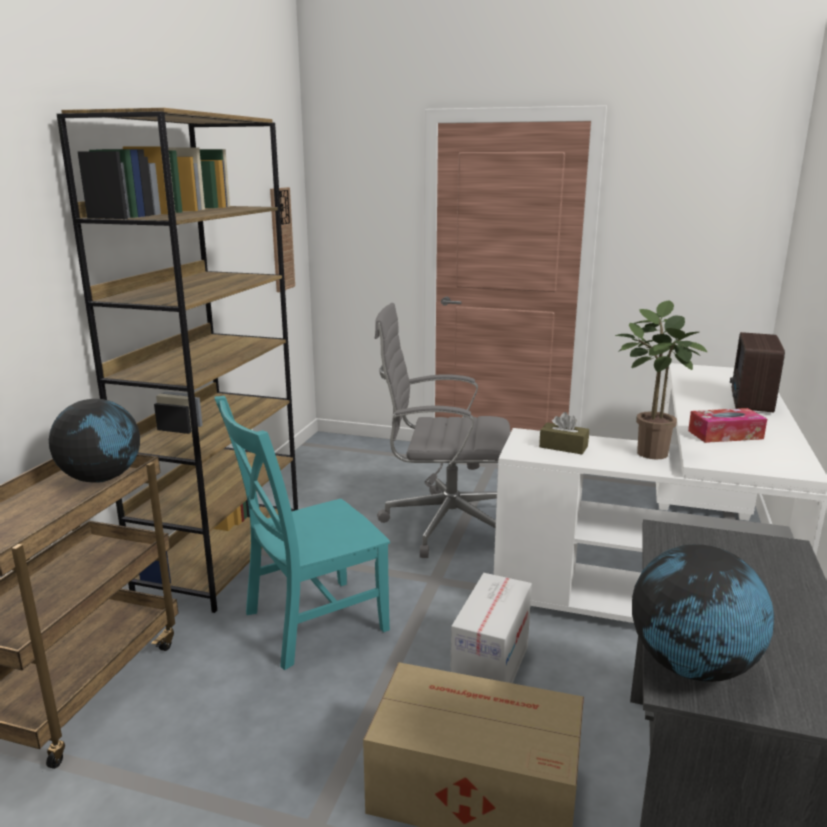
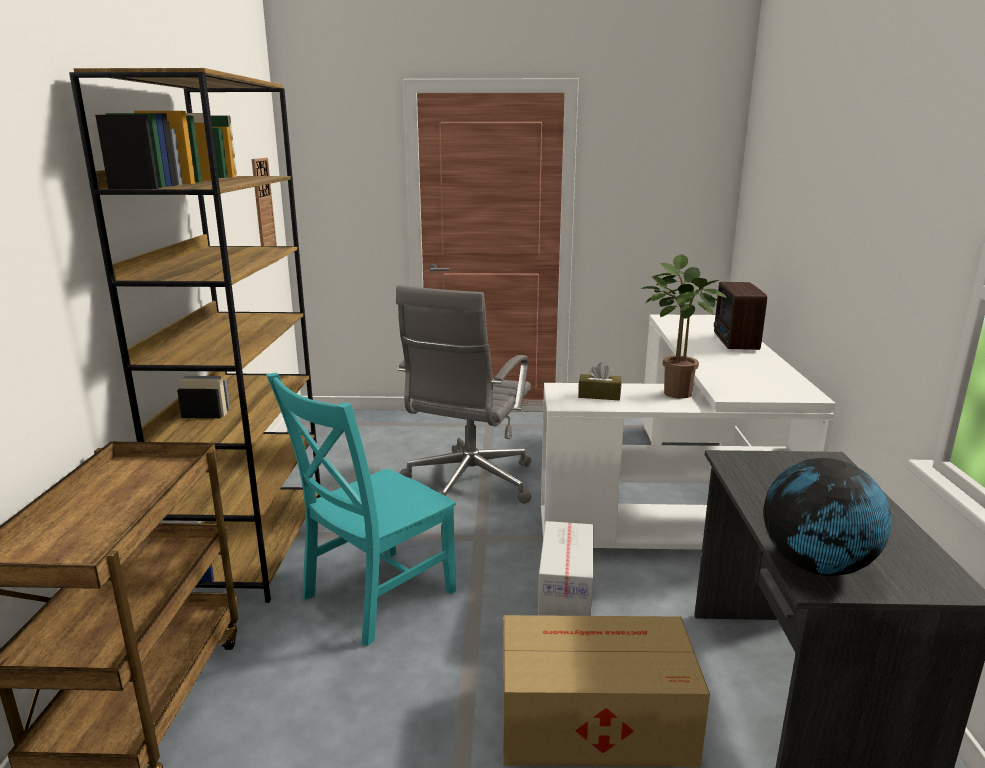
camera: 15 degrees left, 0 degrees up
globe [49,399,140,483] -> none
grey office chair [375,303,511,558] -> grey office chair turned 60 degrees counterclockwise [396,285,532,504]
tissue box [688,408,767,443] -> none

